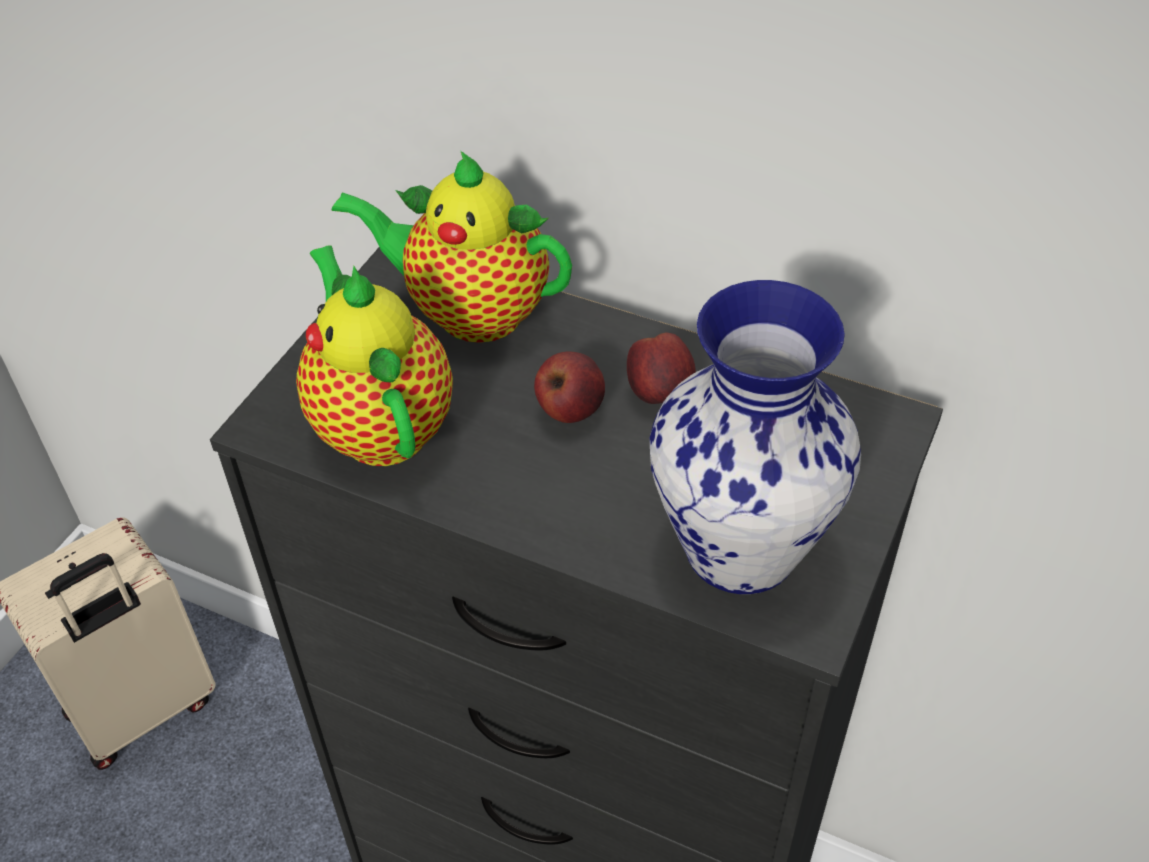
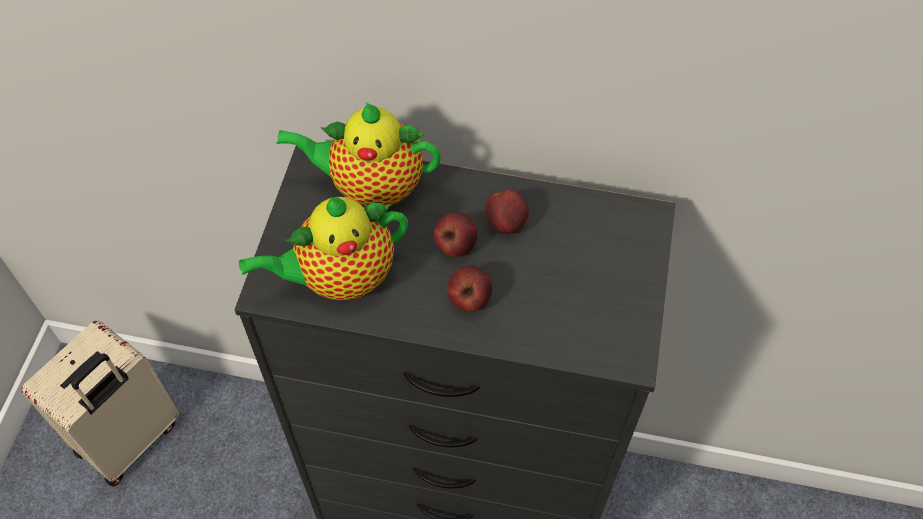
camera: 15 degrees left, 10 degrees up
teapot [296,245,453,466] -> teapot turned 75 degrees counterclockwise [239,197,408,300]
vase [650,280,861,594] -> none
none -> apple [447,266,492,312]

